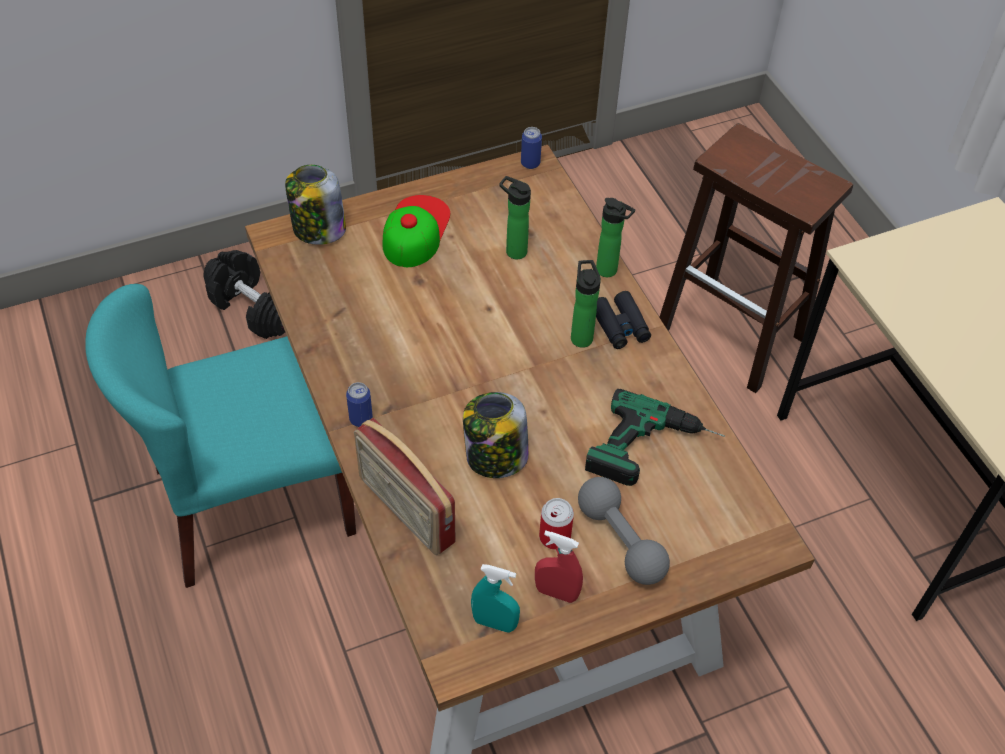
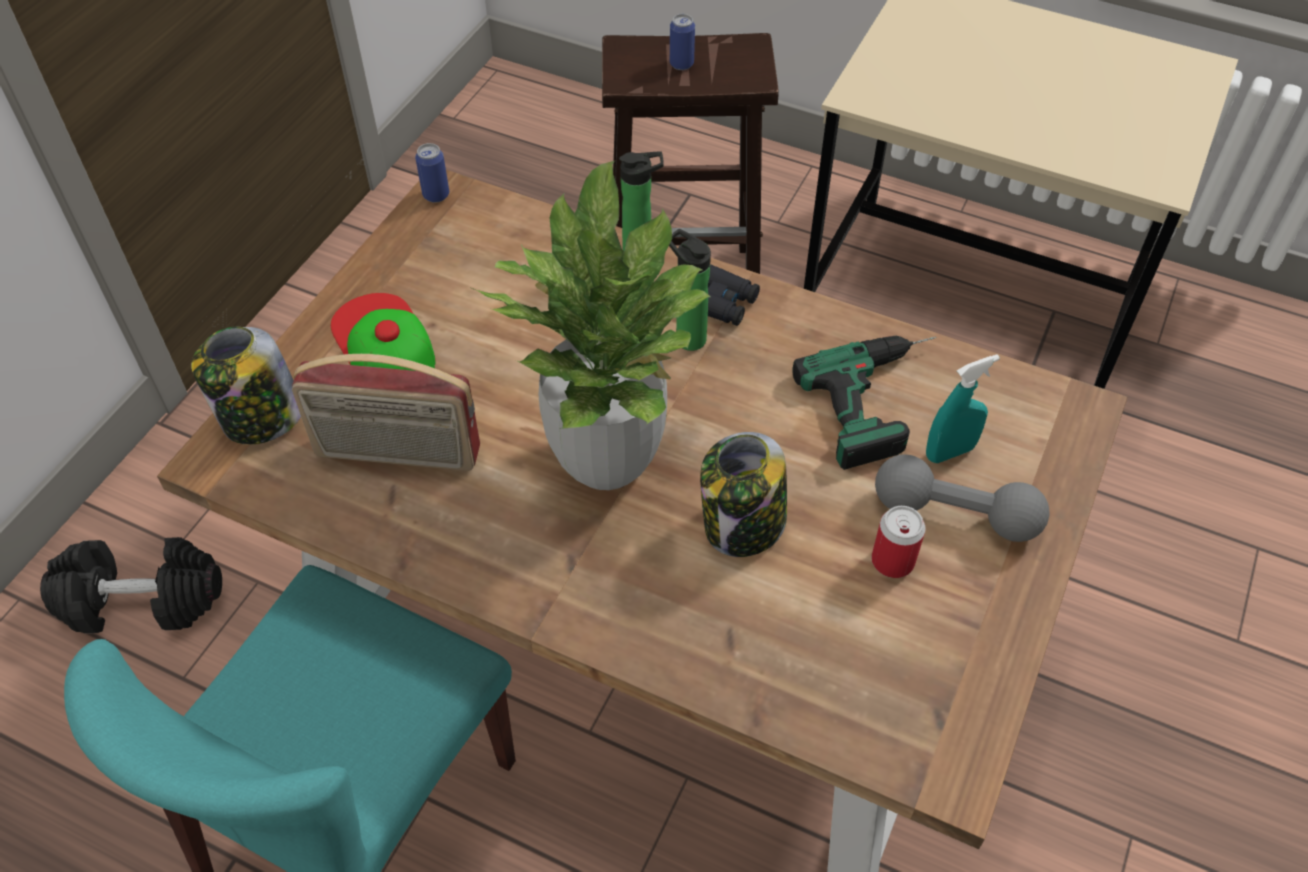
camera: 40 degrees left, 0 degrees up
can [346,382,373,427] -> can moved to [670,14,695,70]
radio [354,418,456,555] -> radio moved to [292,354,480,471]
turquoise spray bottle [471,564,520,633] -> turquoise spray bottle moved to [926,354,1000,463]
bottle [499,176,531,259] -> none
red spray bottle [535,531,583,603] -> none
none -> potted plant [472,161,710,490]

